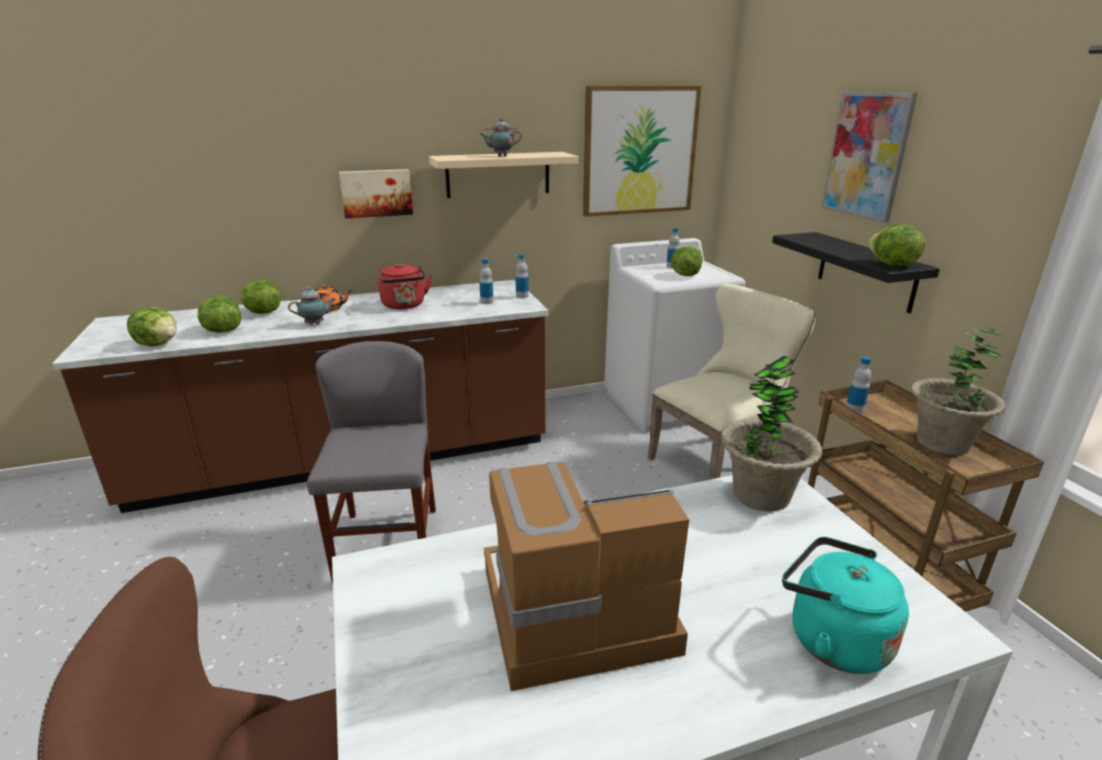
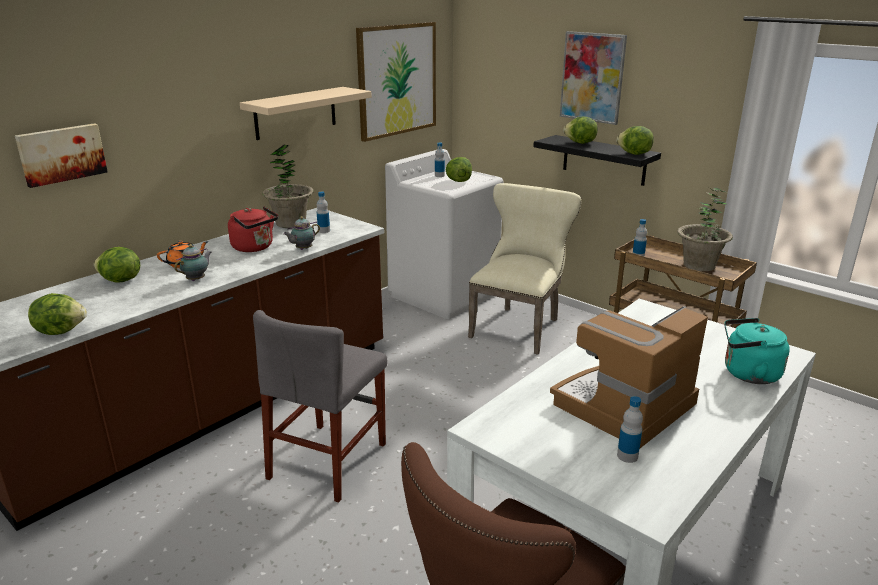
camera: 30 degrees left, 0 degrees up
lettuce [198,296,241,333] -> lettuce moved to [563,117,598,144]
grey chair [307,341,436,584] -> grey chair turned 120 degrees counterclockwise [253,310,388,503]
picture [339,169,413,219] -> picture moved to [15,123,108,188]
teapot [480,119,522,157] -> teapot moved to [283,216,320,250]
bottle [515,254,529,298] -> bottle moved to [617,396,643,463]
potted plant [720,356,822,511] -> potted plant moved to [262,144,314,228]

